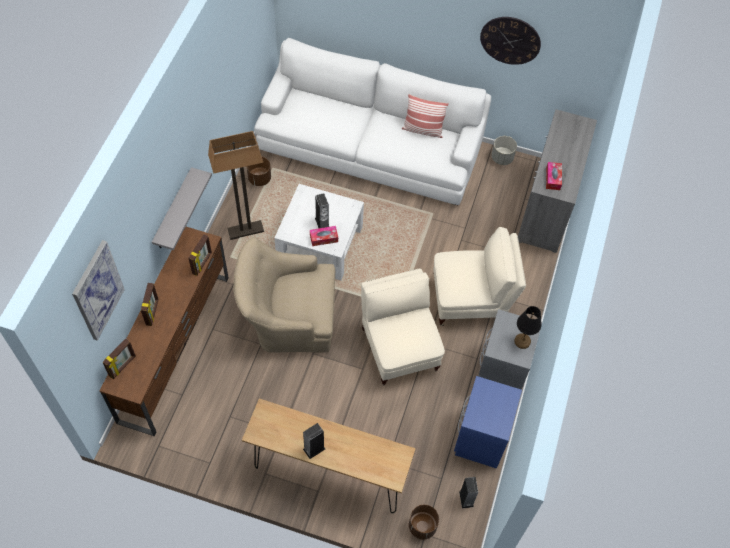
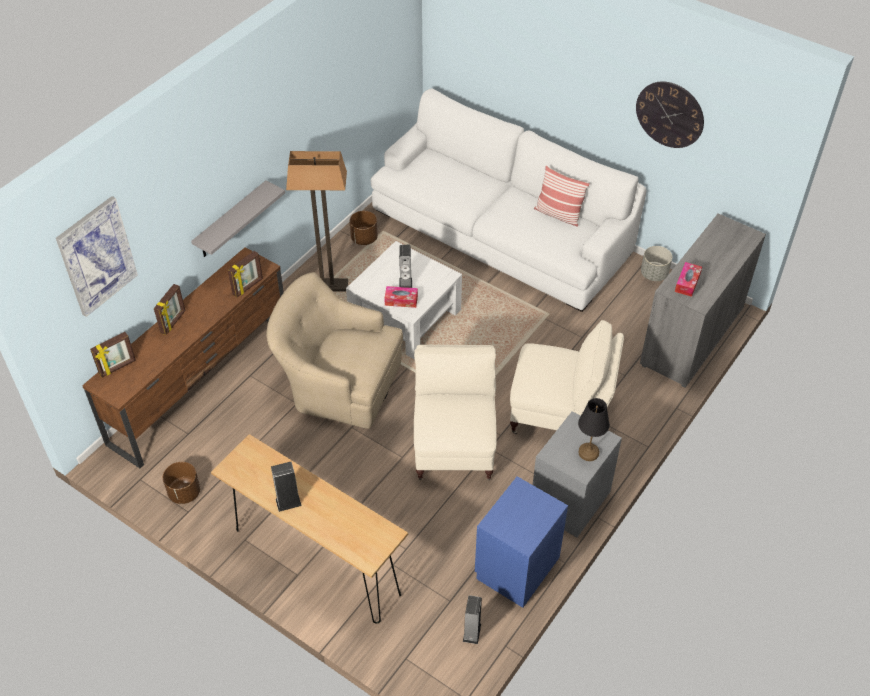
camera: 20 degrees right, 10 degrees down
brown planter [409,505,439,539] -> brown planter moved to [163,462,200,504]

